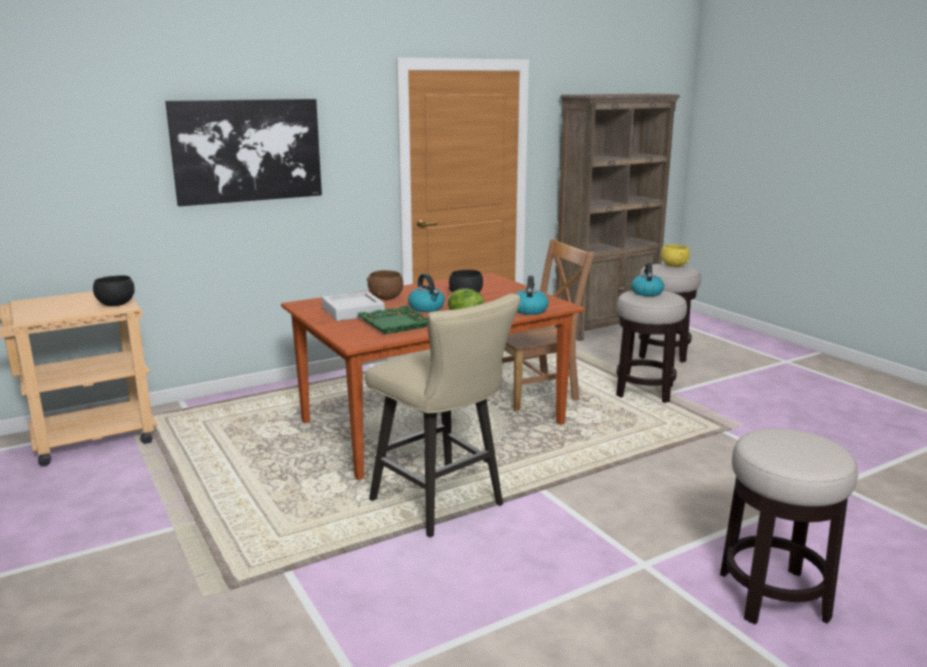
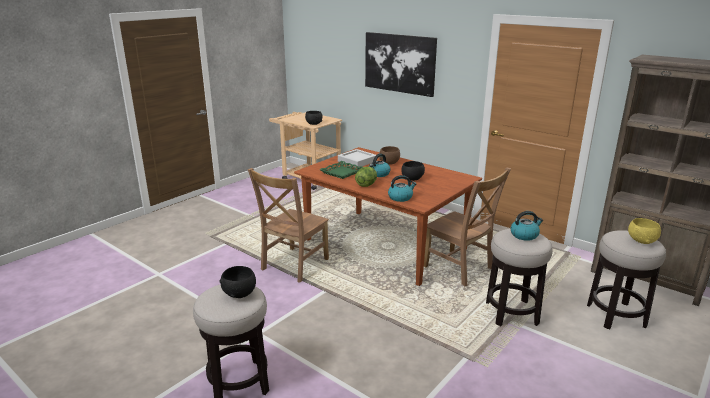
camera: 70 degrees right, 5 degrees up
beige stool [365,294,521,537] -> brown chair [248,168,329,283]
none -> black bowl [219,266,256,298]

